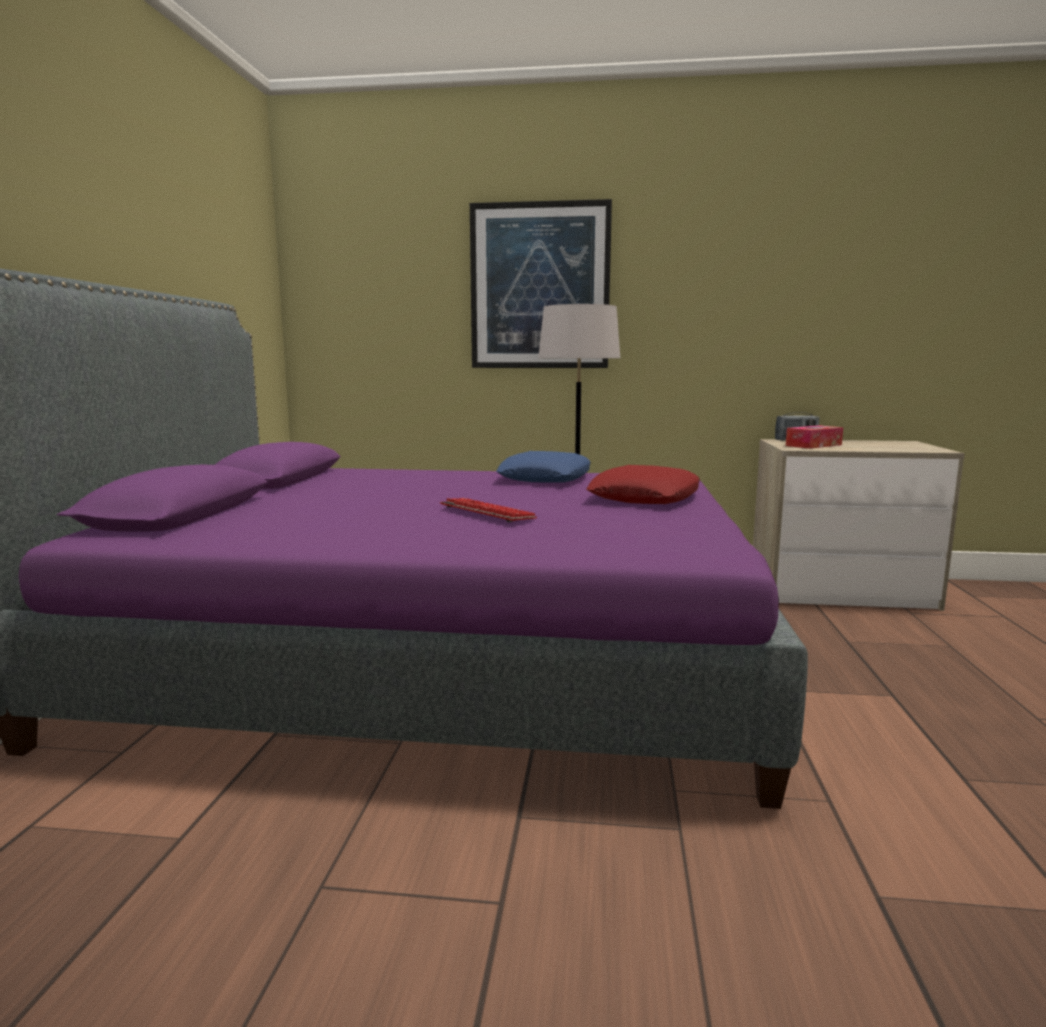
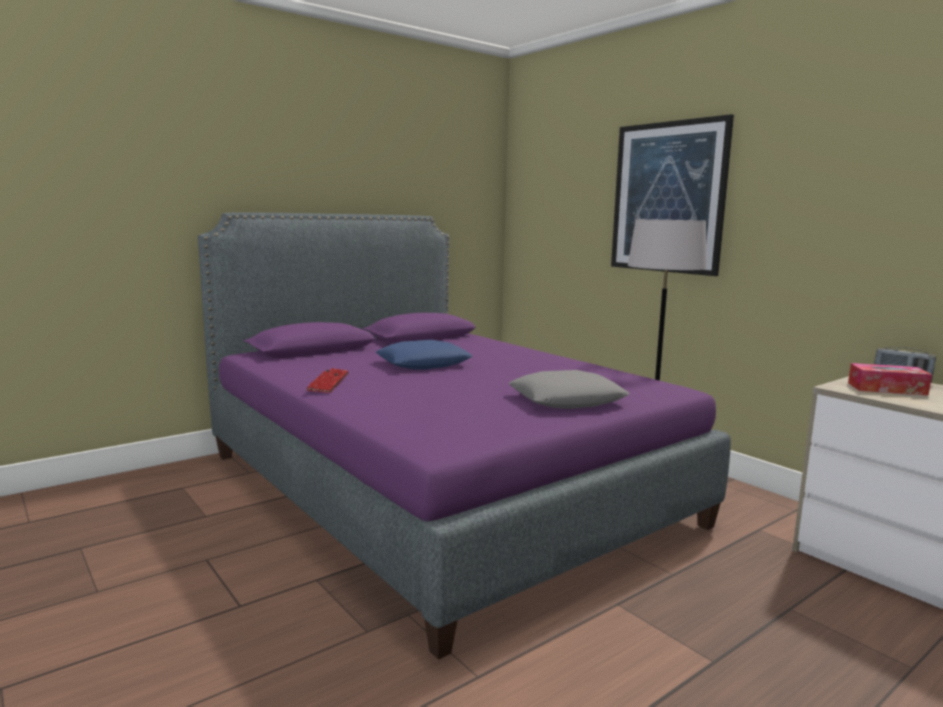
camera: 45 degrees right, 0 degrees up
keyboard [440,498,537,522] -> keyboard moved to [306,368,349,393]
blue pillow [496,451,591,483] -> blue pillow moved to [376,340,473,369]
red pillow [586,465,700,504] -> grey pillow [508,370,629,409]

